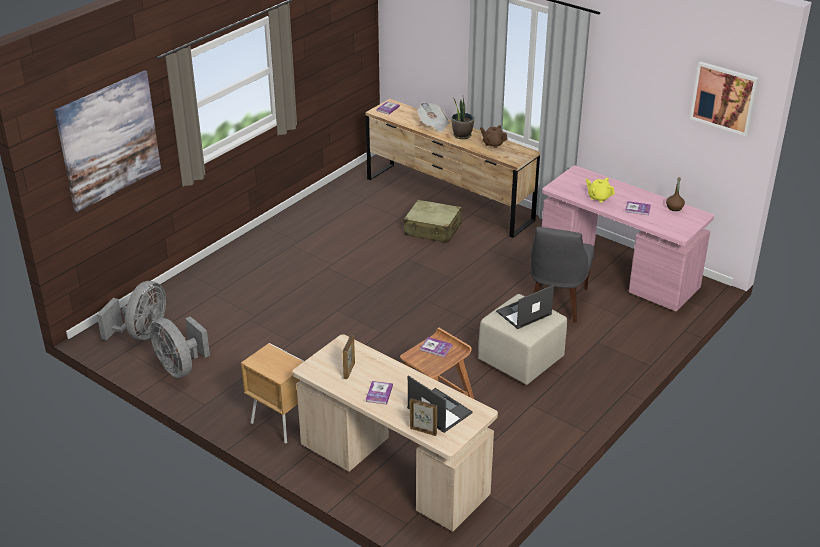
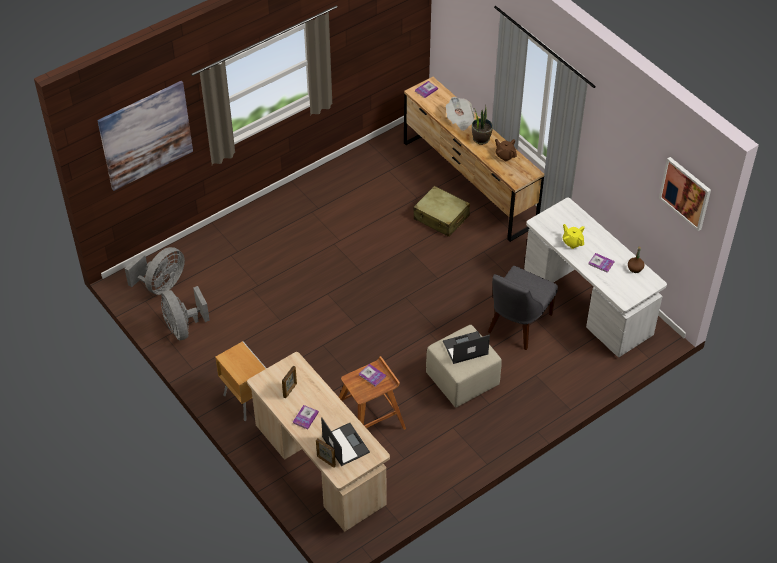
camera: 15 degrees right, 15 degrees up
pink desk [542,166,714,311] -> white desk [524,198,667,357]

